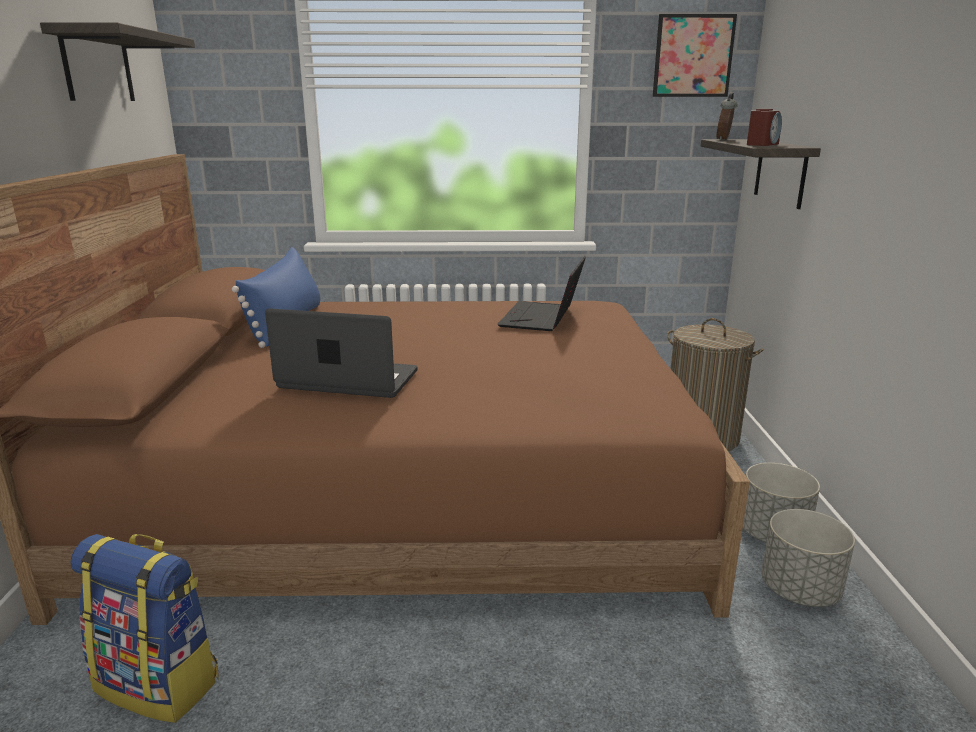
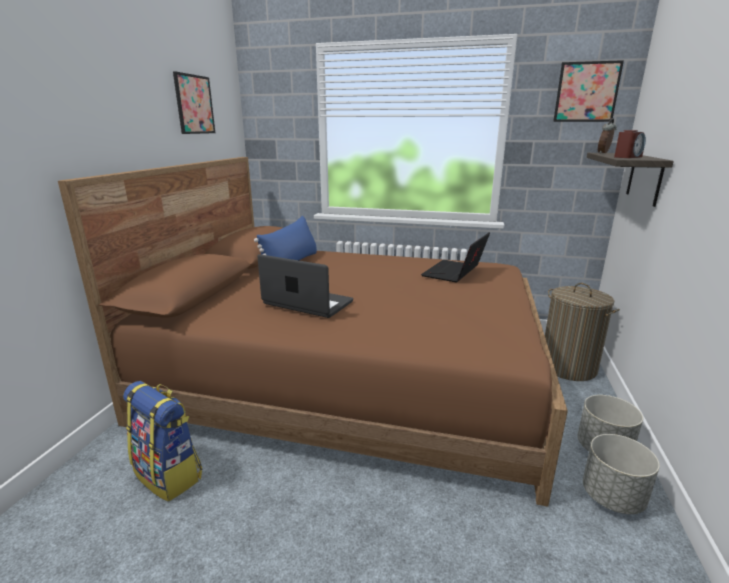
camera: 15 degrees right, 0 degrees up
shelf [40,22,195,101] -> picture [173,71,215,134]

